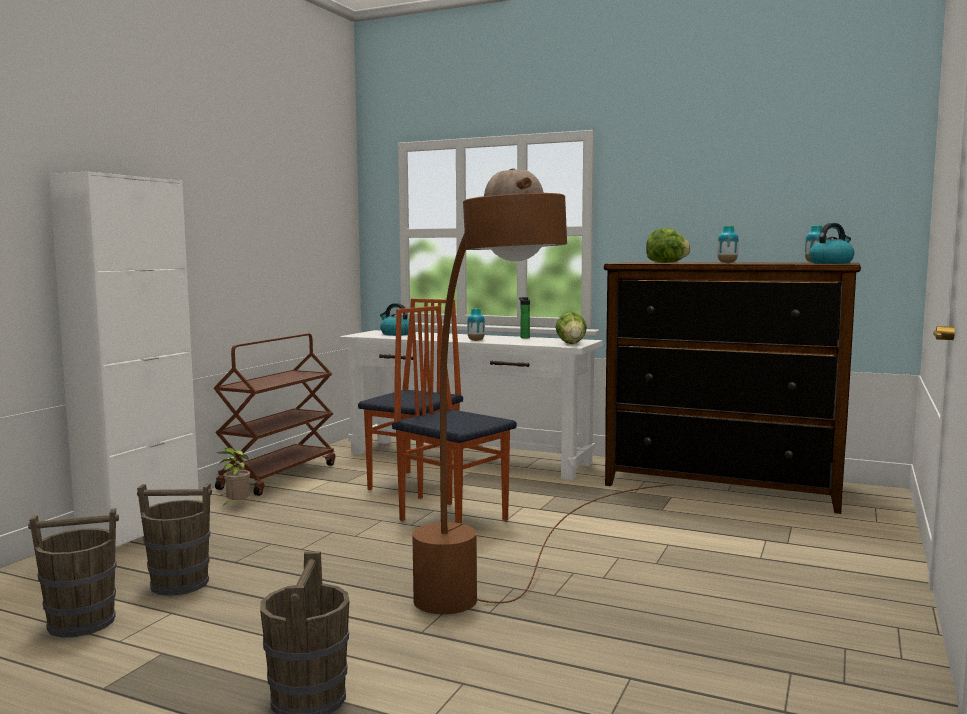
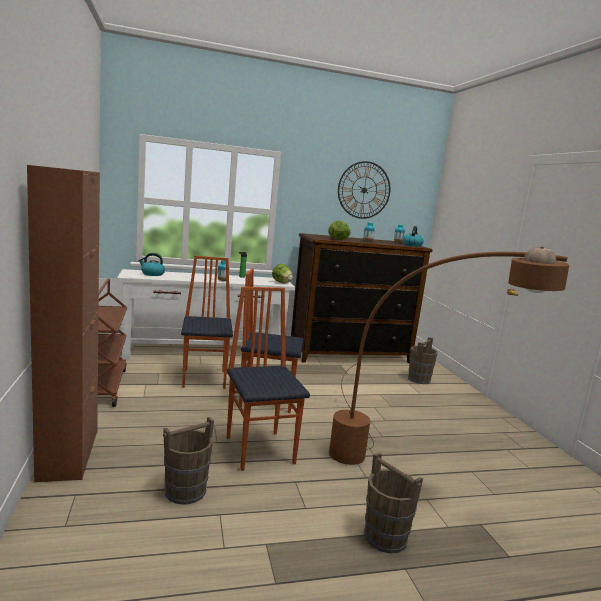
camera: 40 degrees left, 5 degrees up
brown bucket [28,508,119,638] -> brown bucket moved to [408,337,438,384]
white cabinet [49,171,199,549] -> brown cabinet [27,165,100,482]
potted plant [217,448,250,508] -> none
none -> chair [227,287,310,471]
none -> wall clock [338,161,390,219]

